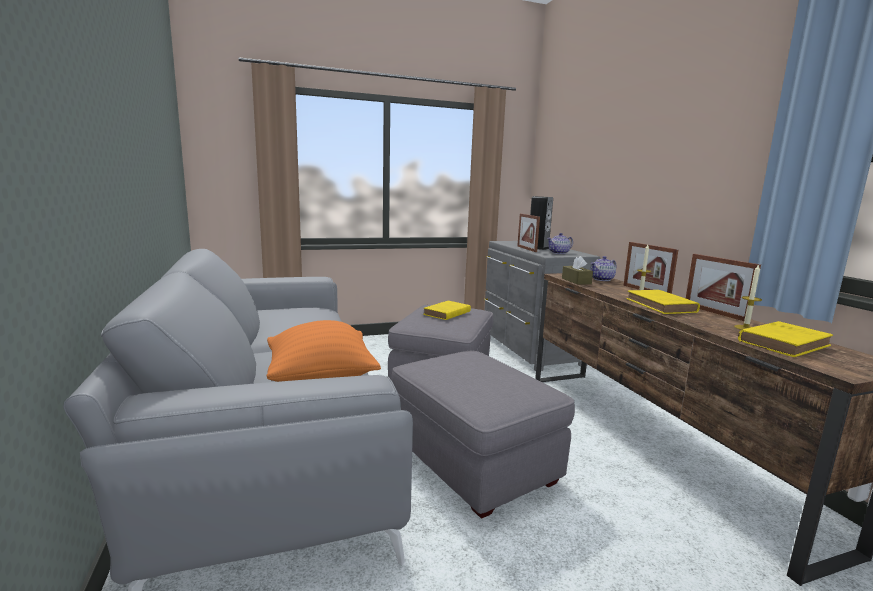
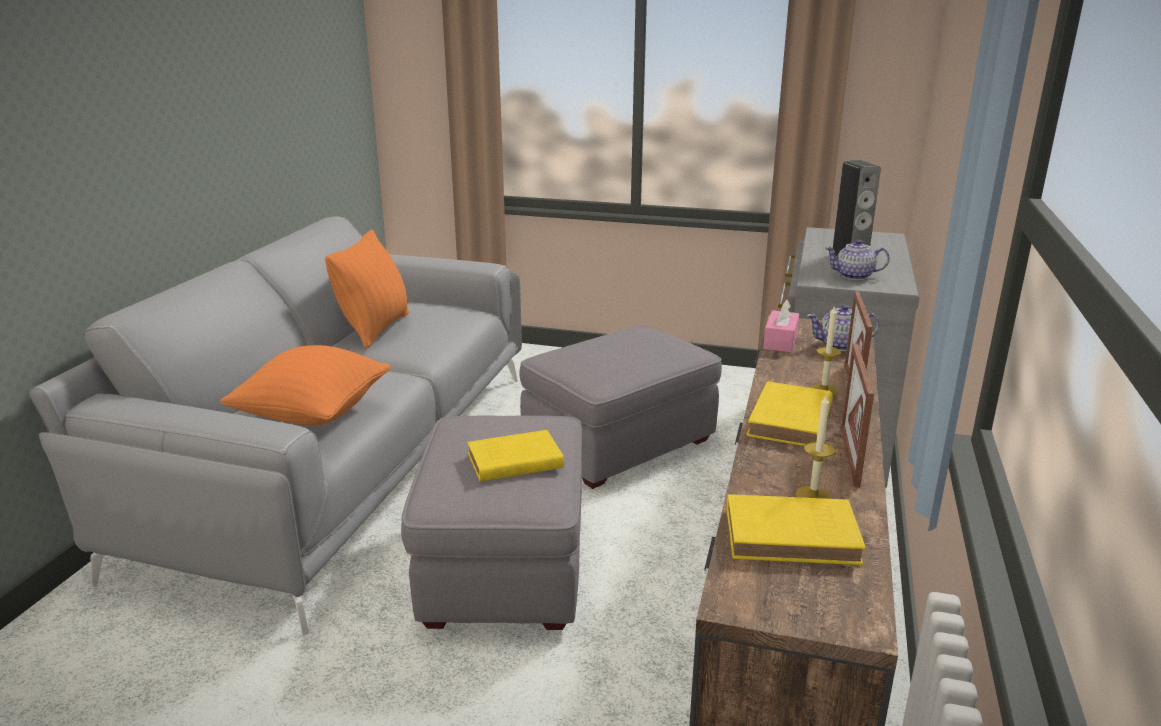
camera: 35 degrees right, 10 degrees up
yellow book [423,301,471,320] -> yellow book moved to [467,430,564,482]
picture frame [517,214,540,252] -> none
brown tissue box [562,256,593,285] -> pink tissue box [763,299,799,352]
none -> orange pillow [325,230,409,349]

